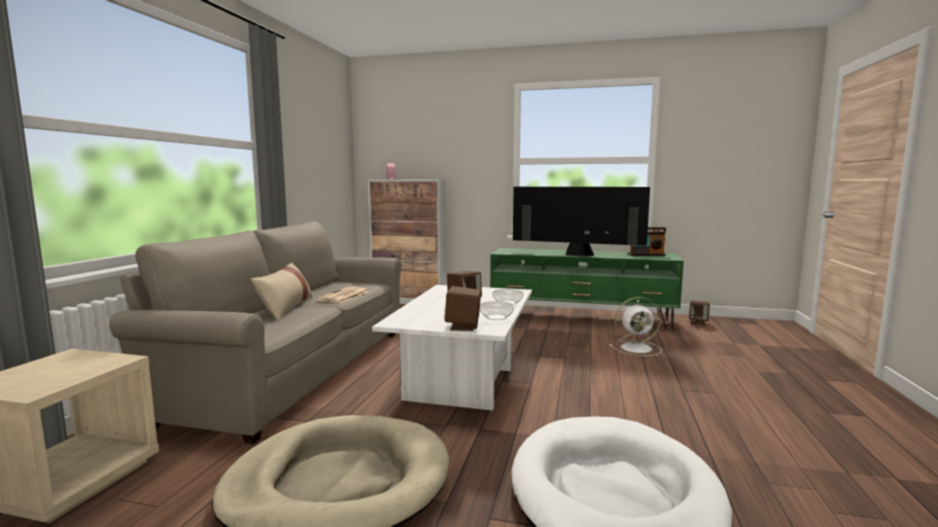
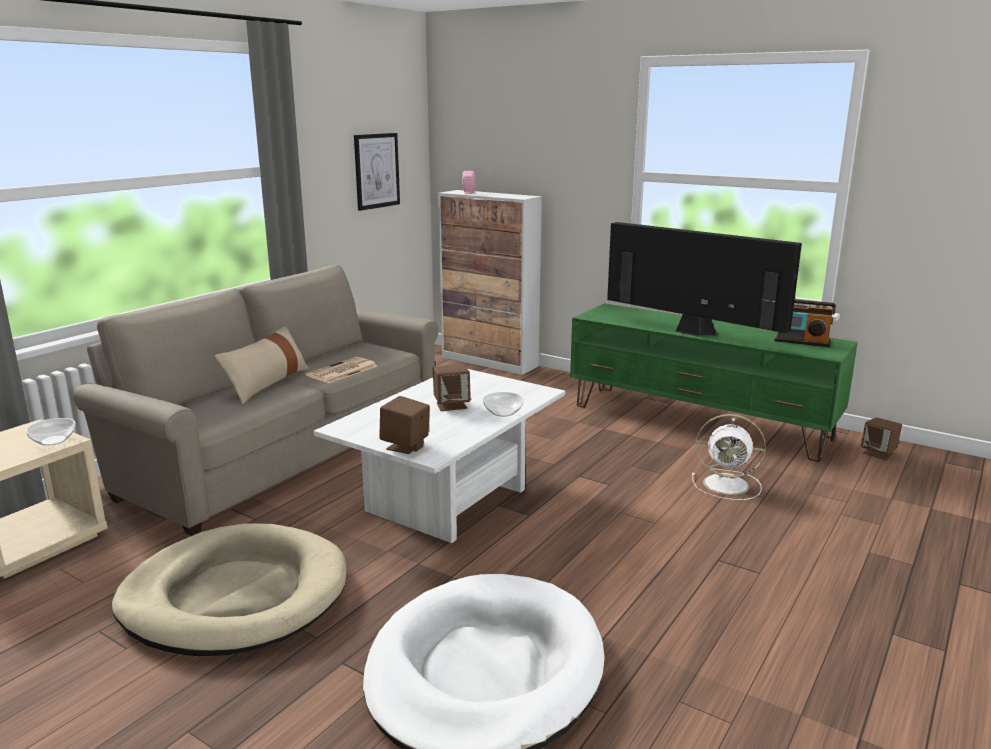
camera: 20 degrees right, 10 degrees up
bowl [480,301,514,320] -> bowl moved to [26,418,76,446]
none -> picture [354,133,400,211]

